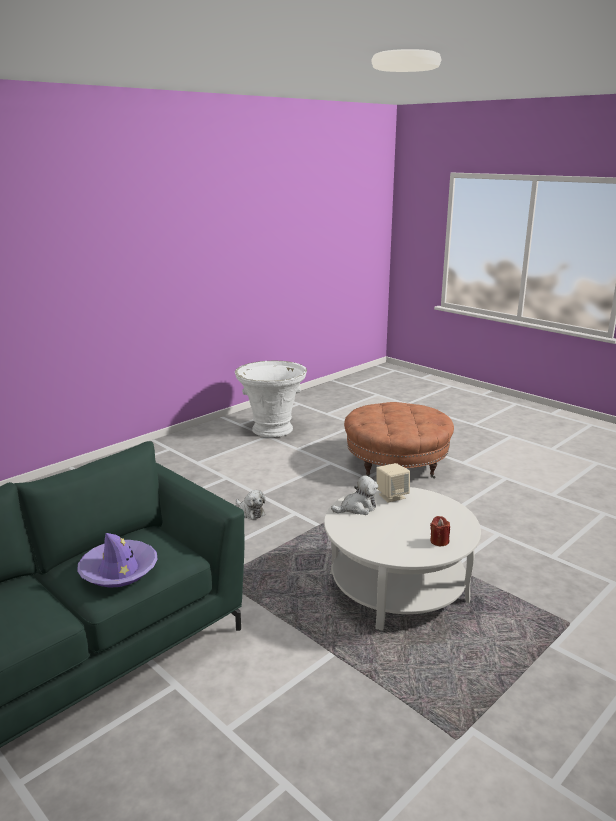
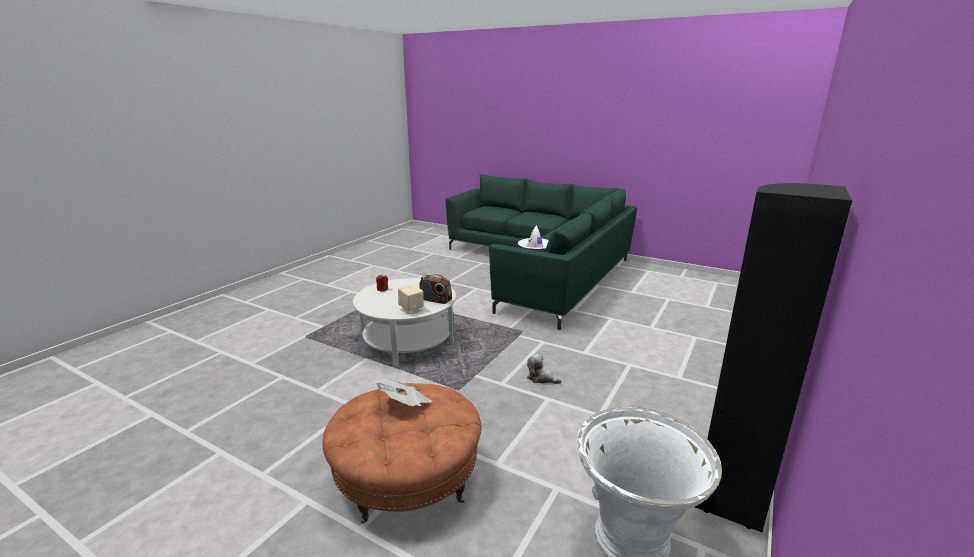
camera: 165 degrees right, 0 degrees up
purple hat [77,533,158,588] -> white hat [518,225,549,252]
plush toy [331,475,378,515] -> radio [419,274,452,304]
none -> newspaper [374,378,432,407]
none -> black bookcase [695,183,852,532]

